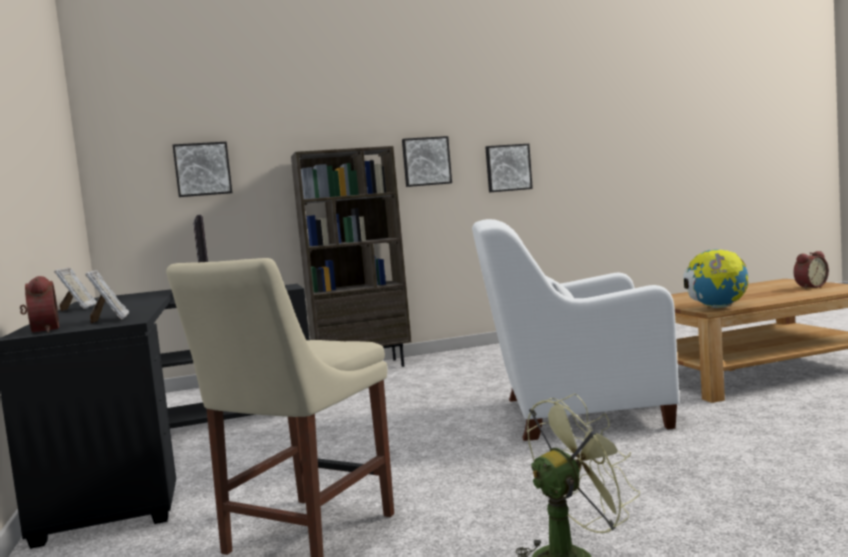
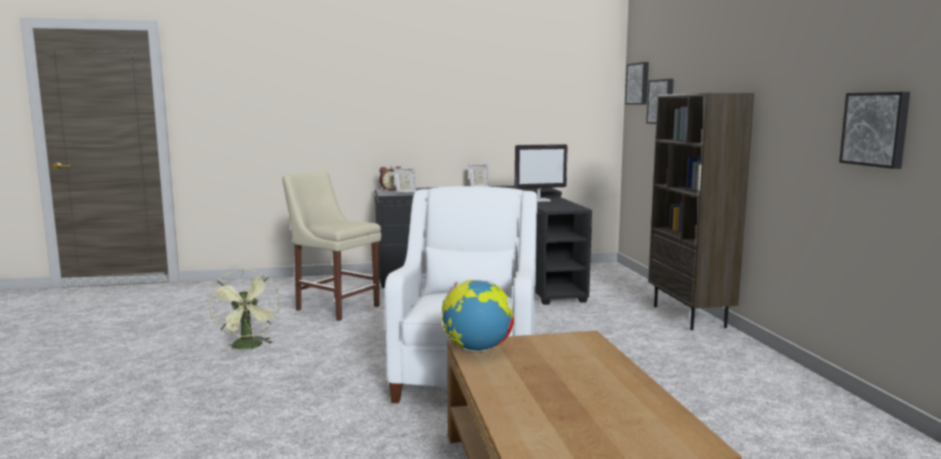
camera: 95 degrees right, 5 degrees up
picture [402,136,452,187] -> picture moved to [625,62,649,105]
alarm clock [794,251,829,289] -> none

